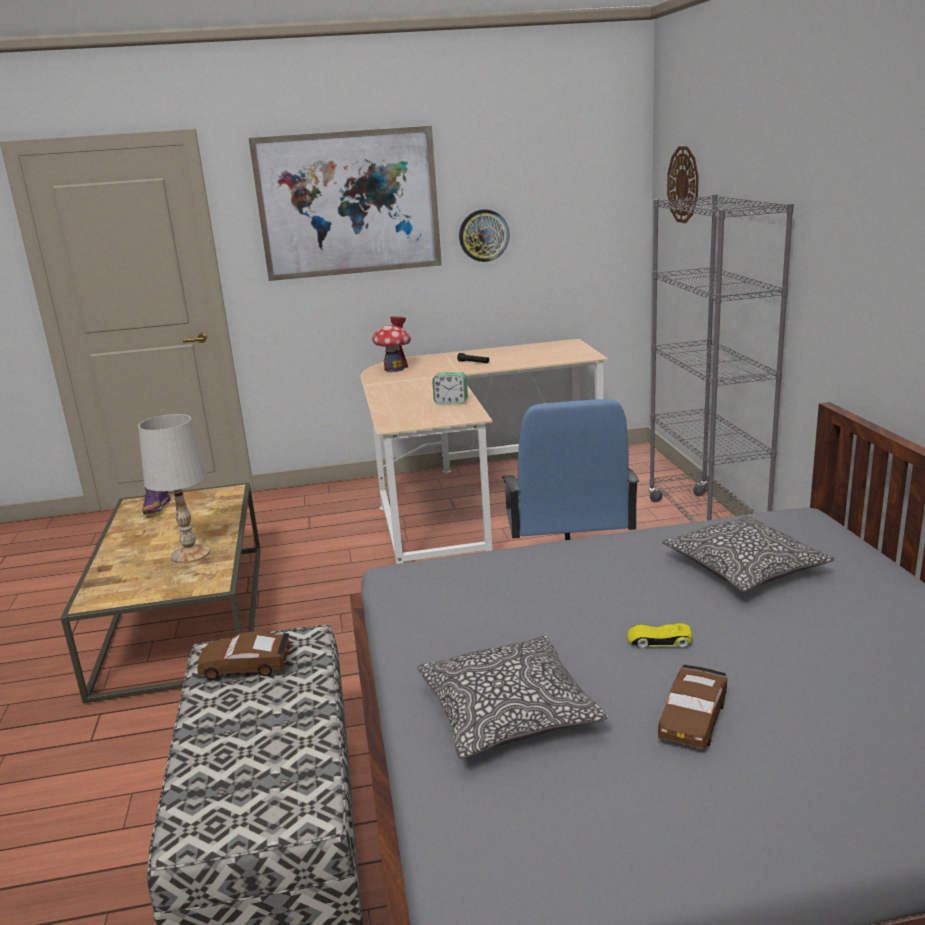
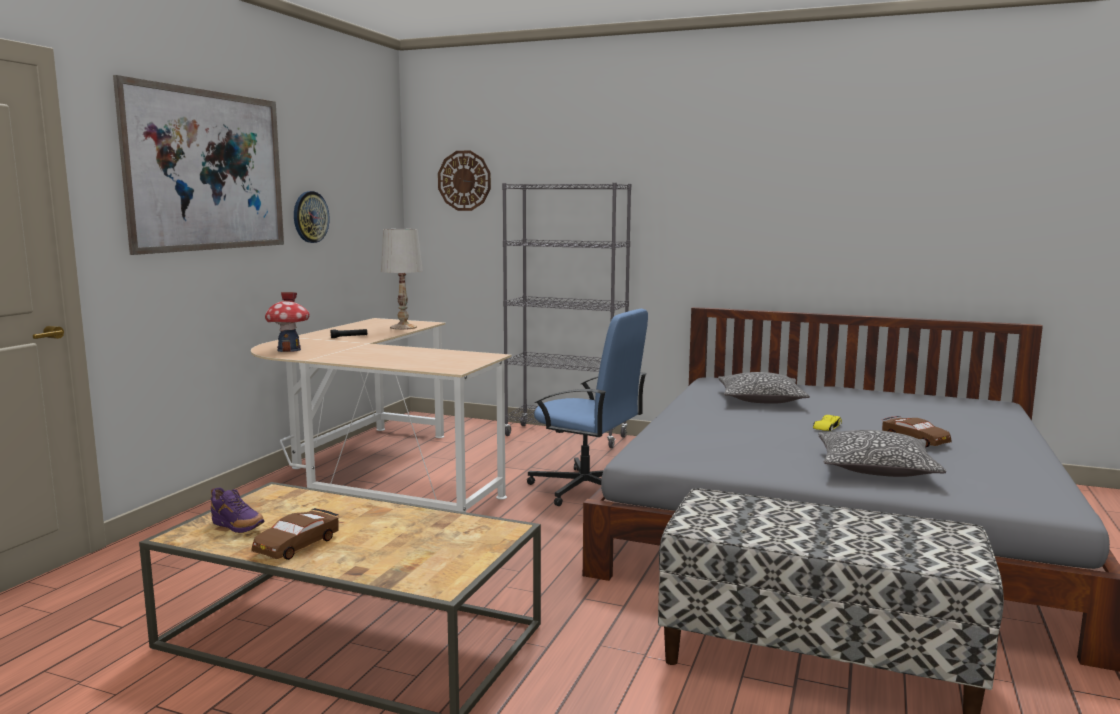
camera: 60 degrees left, 10 degrees down
white table lamp [138,414,210,563] -> white table lamp moved to [381,229,423,330]
brown toy car [198,631,291,680] -> brown toy car moved to [252,508,339,560]
alarm clock [432,372,468,404] -> none

